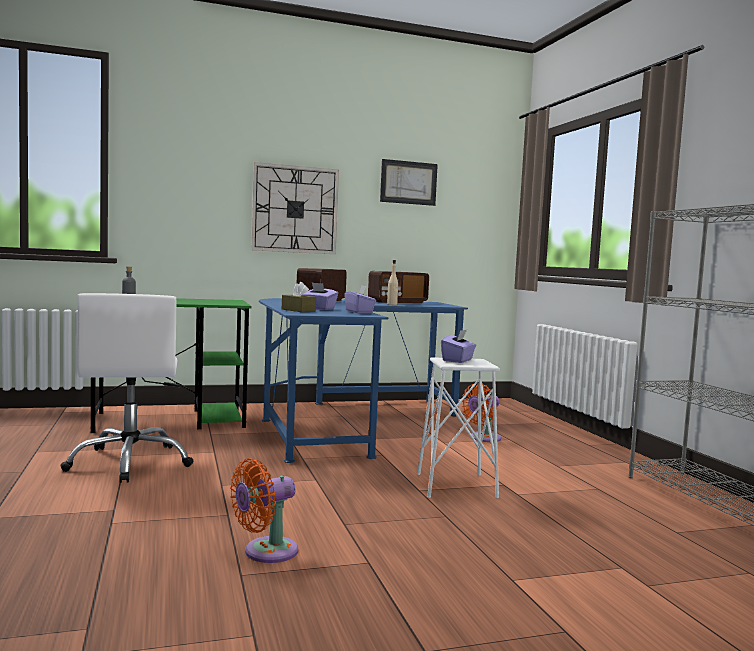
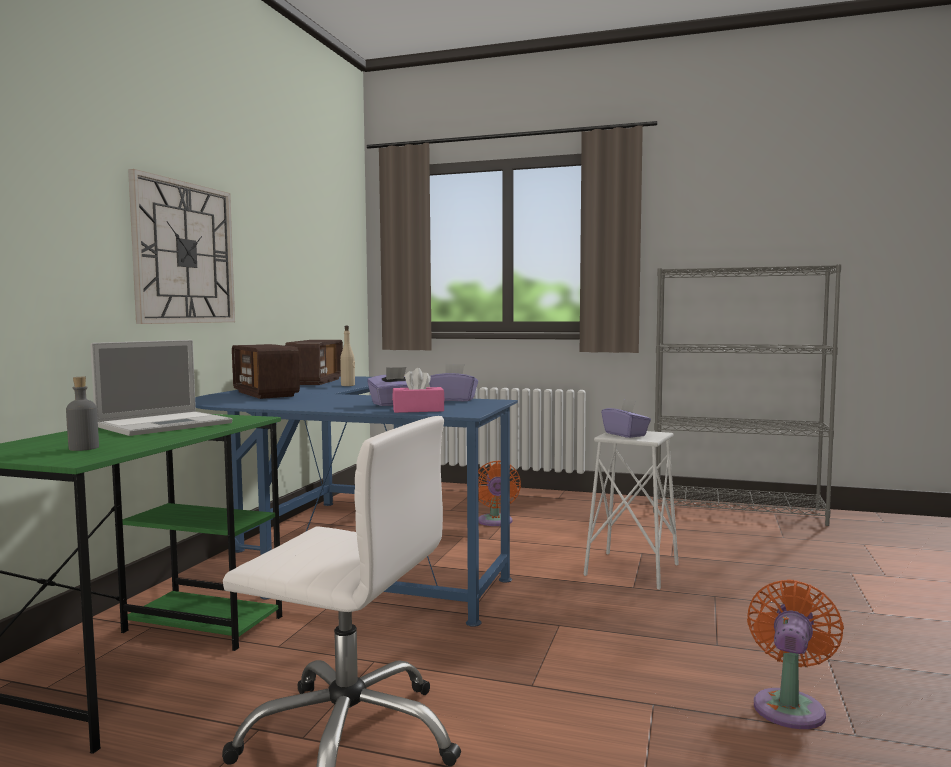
camera: 55 degrees left, 0 degrees up
orange fan [230,458,298,563] -> orange fan turned 150 degrees counterclockwise [747,579,844,729]
brown tissue box [282,282,316,312] -> pink tissue box [392,368,445,413]
picture [380,159,438,206] -> none
none -> laptop [90,340,232,436]

